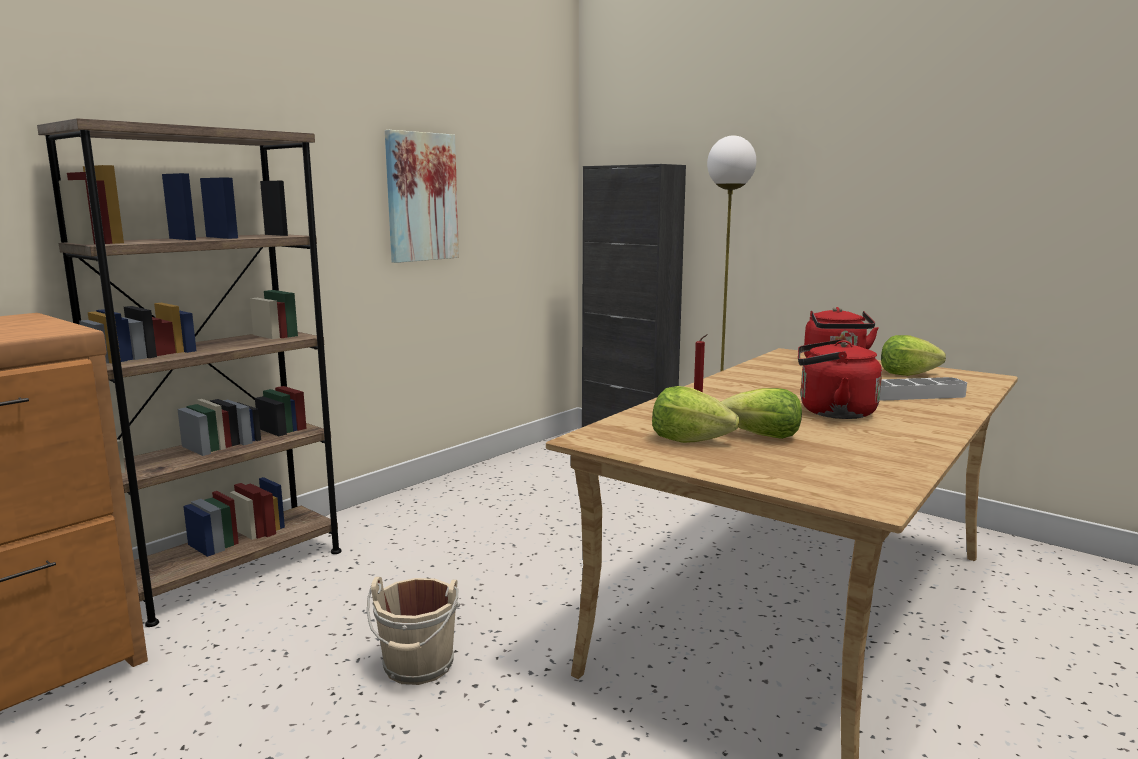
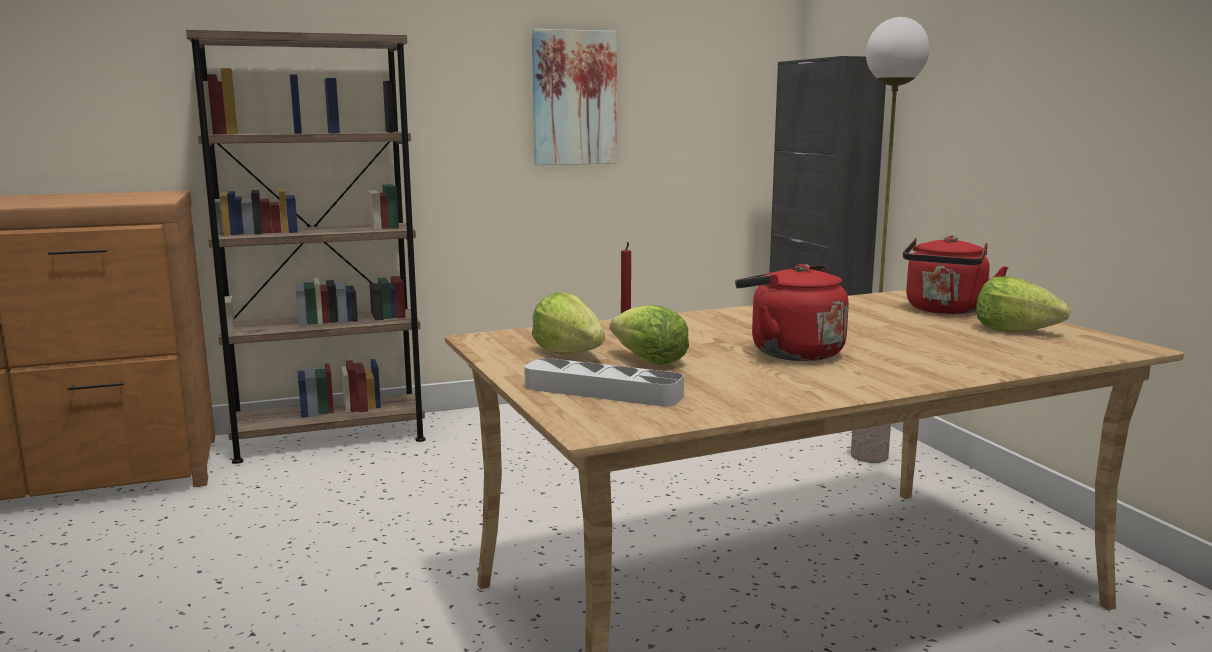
camera: 30 degrees right, 0 degrees up
beige bucket [367,577,460,685] -> none
grey tray [880,377,967,401] -> grey tray moved to [524,358,684,407]

